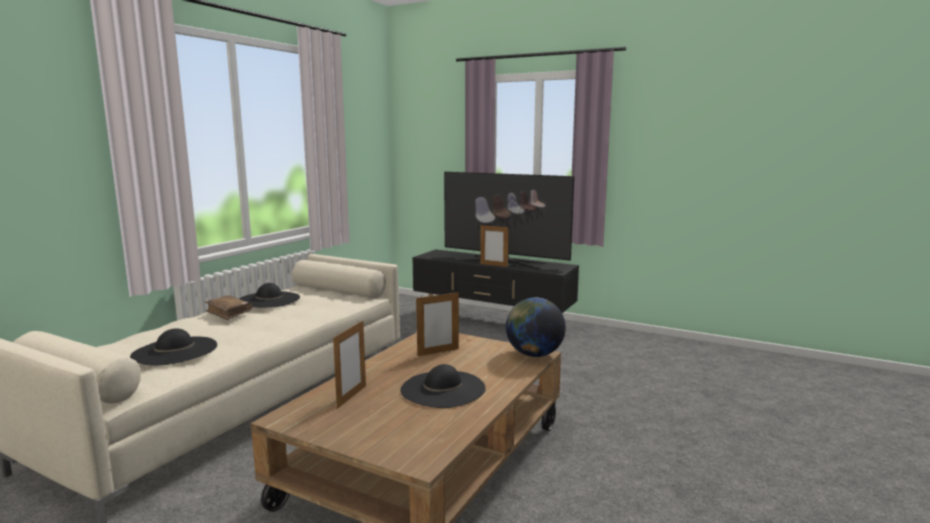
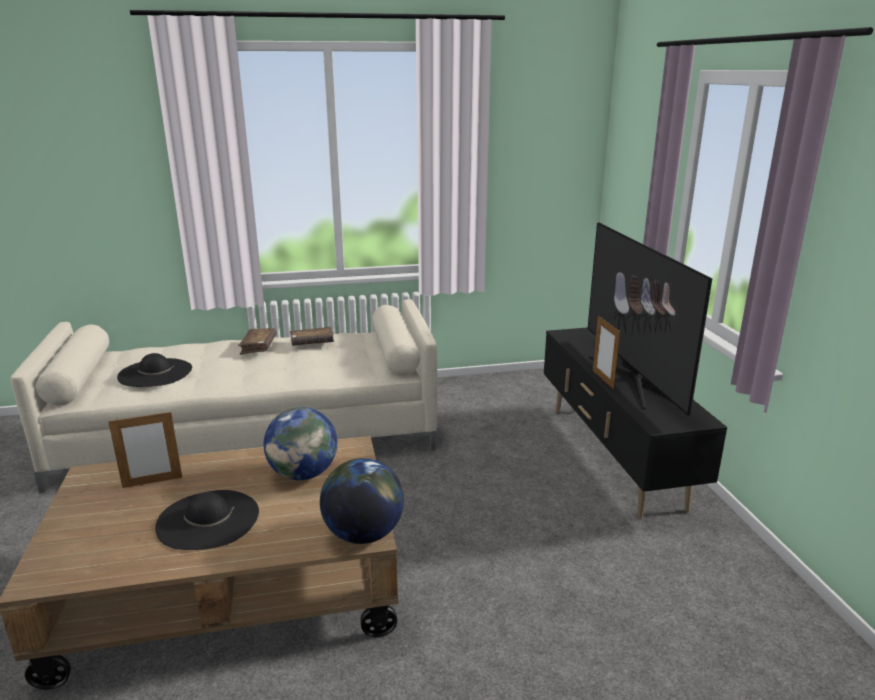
camera: 50 degrees right, 10 degrees up
black hat [240,283,300,308] -> brown book [290,327,334,346]
picture frame [416,291,459,356] -> globe [264,407,337,480]

